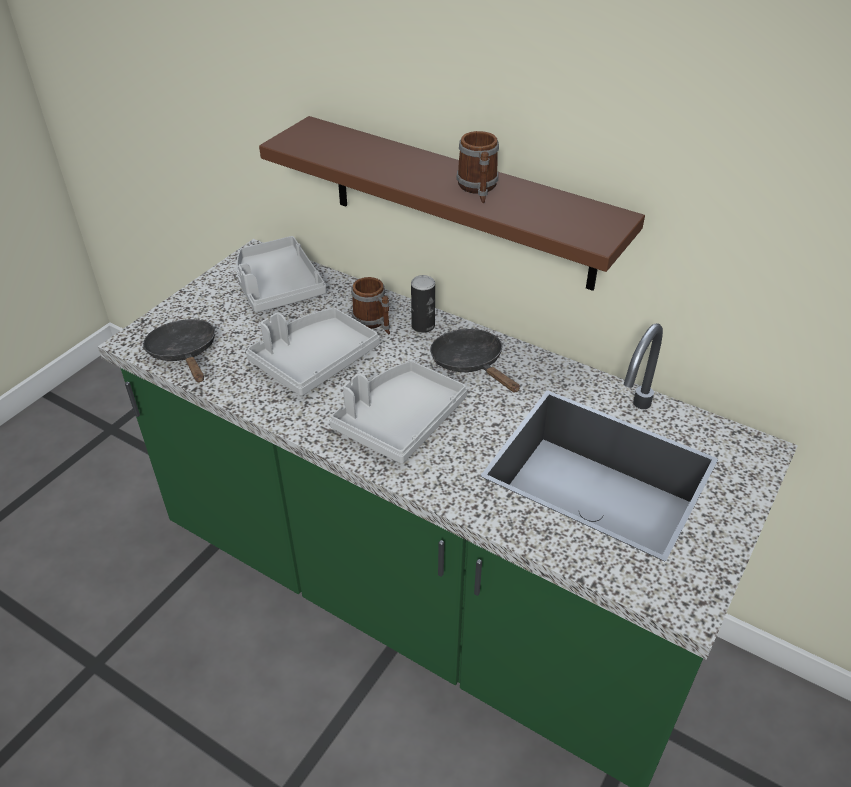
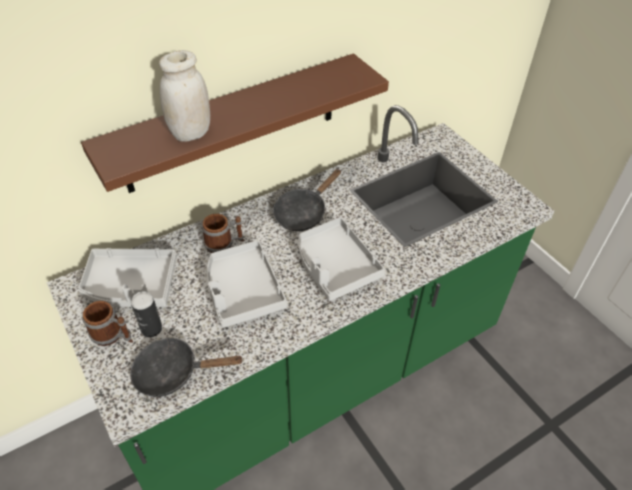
camera: 65 degrees left, 5 degrees up
can [411,275,435,333] -> can moved to [131,291,162,337]
black frying pan [430,329,520,392] -> black frying pan turned 45 degrees counterclockwise [273,169,341,231]
mug [457,131,499,203] -> mug moved to [82,301,133,346]
none -> white jar [159,50,210,142]

